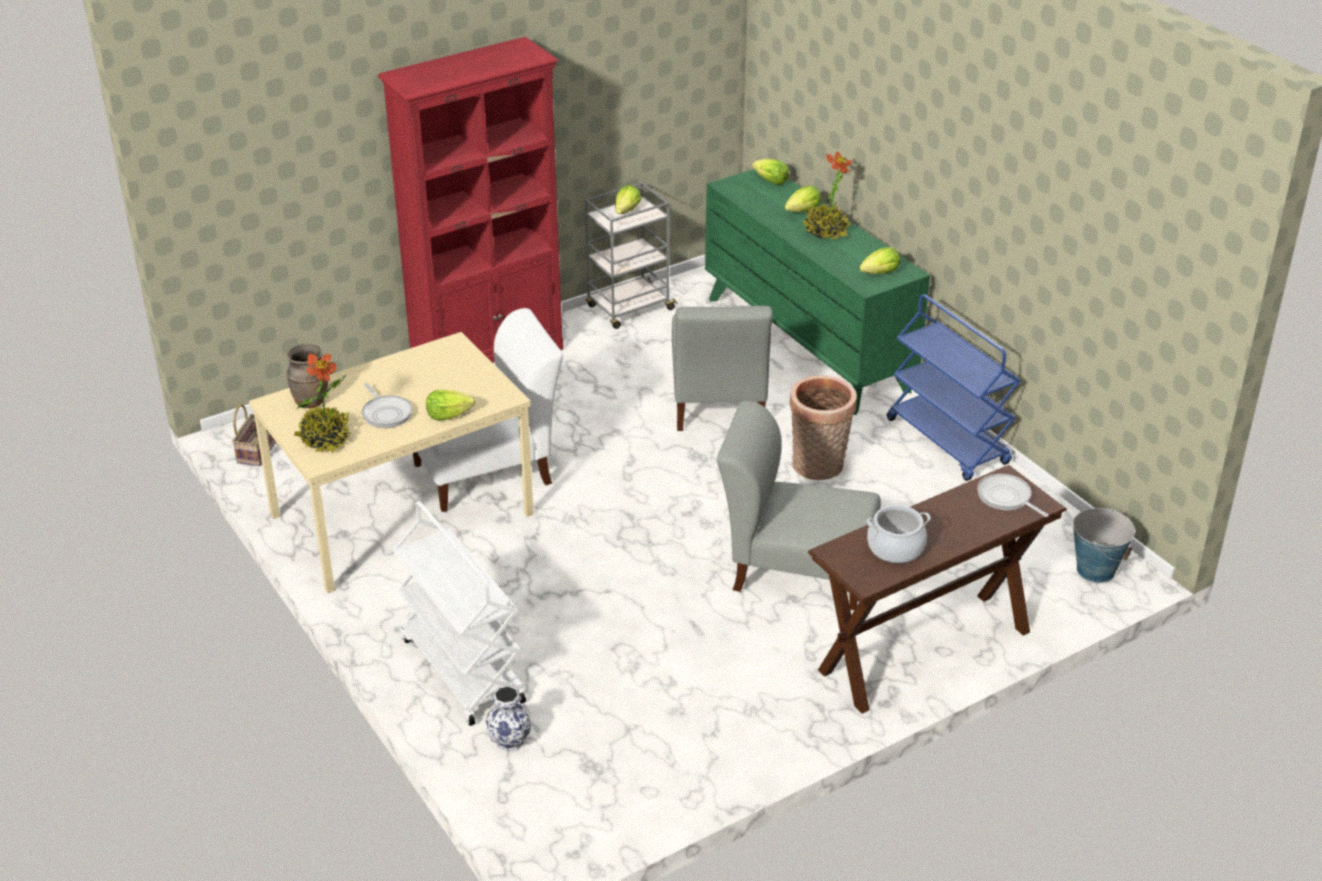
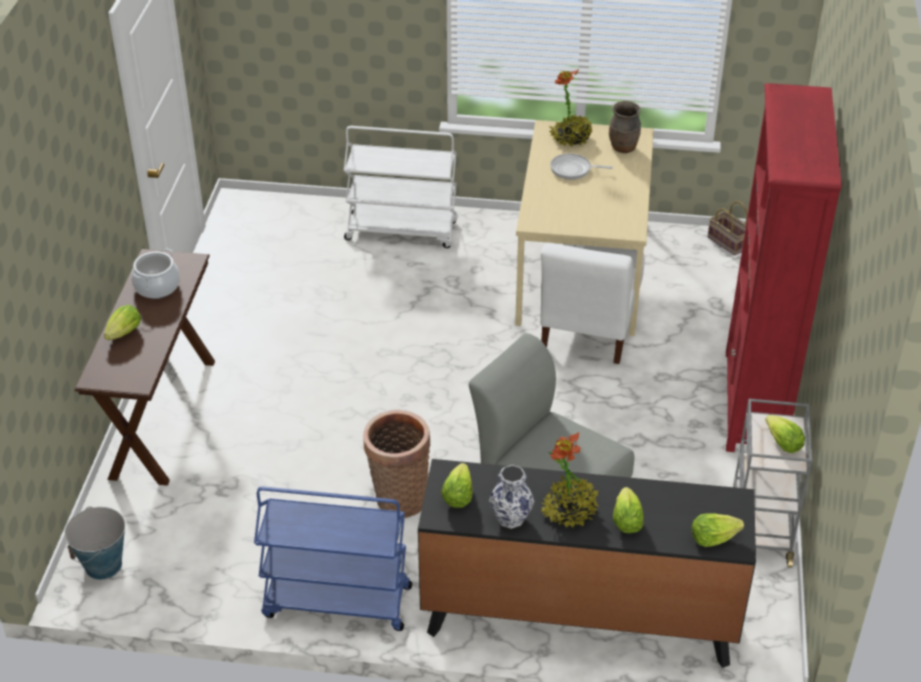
camera: 130 degrees right, 5 degrees up
lettuce [426,390,475,421] -> lettuce moved to [104,305,141,341]
vase [486,686,532,753] -> vase moved to [489,465,534,529]
green dresser [705,169,930,415] -> black dresser [418,459,756,668]
grey chair [717,401,881,610] -> none
frying pan [977,474,1049,517] -> none

